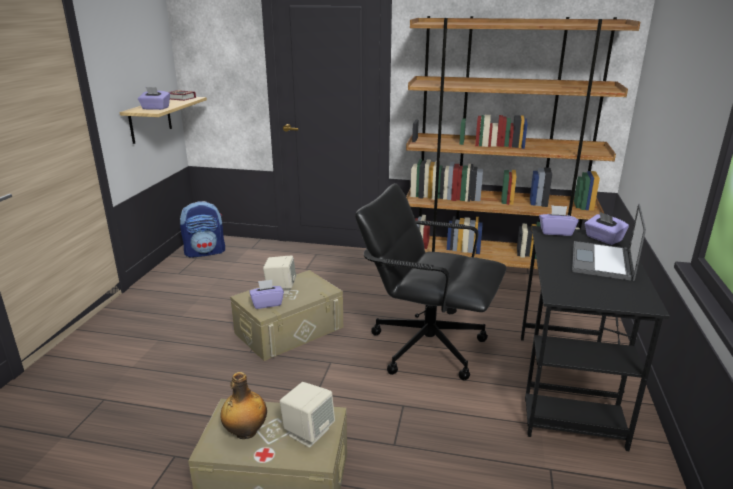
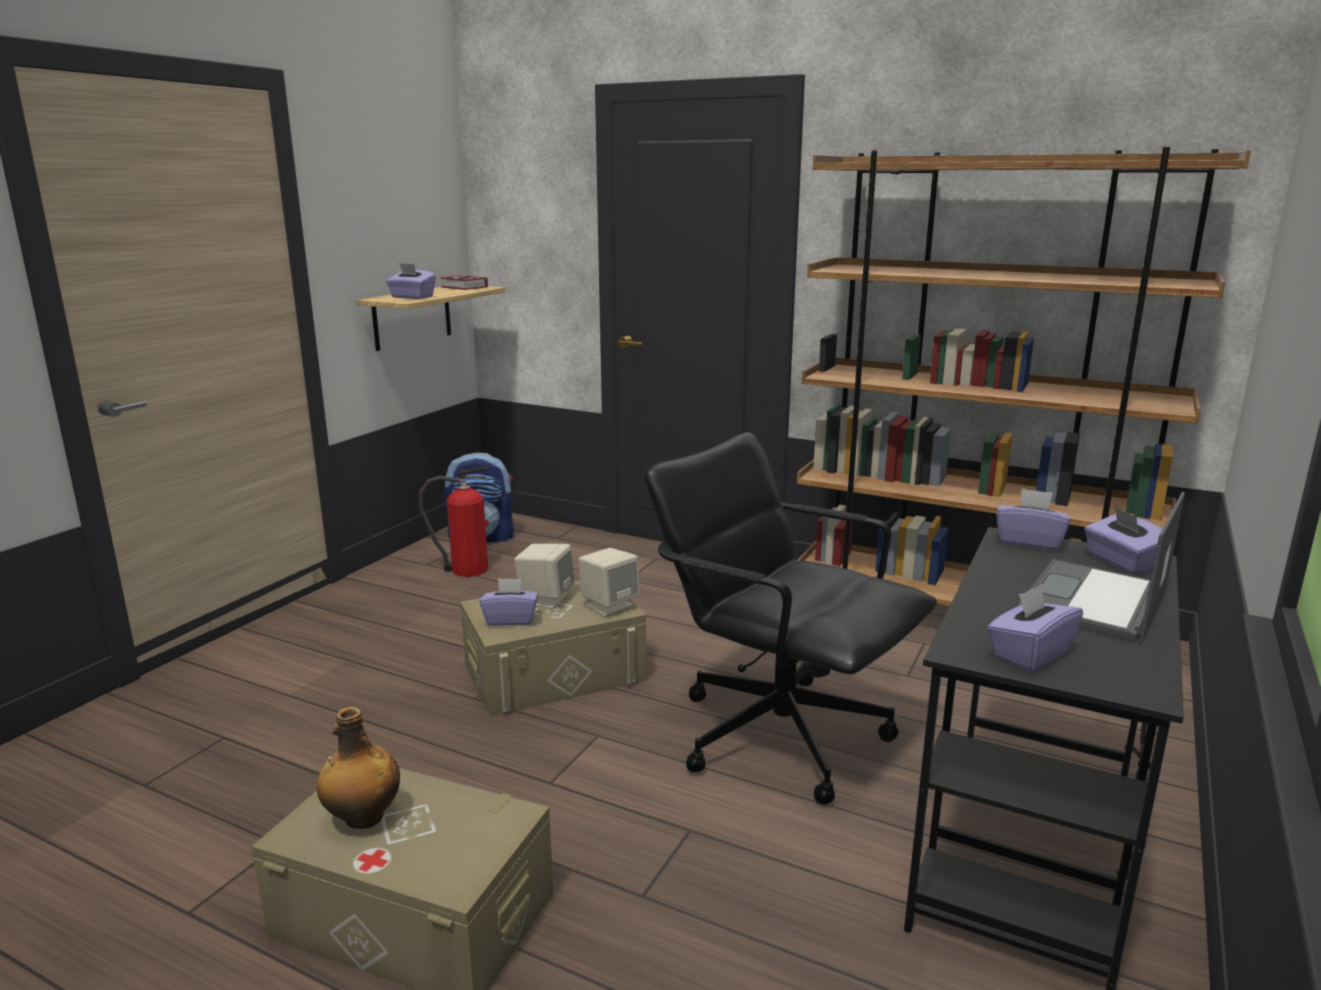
camera: 15 degrees right, 5 degrees down
beige speaker [280,382,335,448] -> beige speaker moved to [578,548,640,616]
none -> fire extinguisher [419,467,488,577]
none -> purple tissue box [987,584,1083,672]

